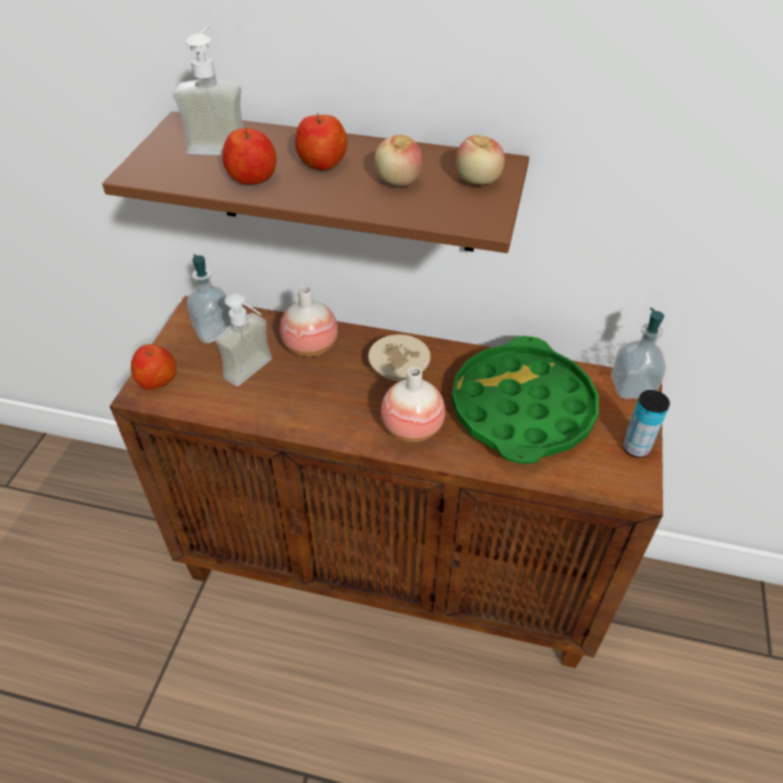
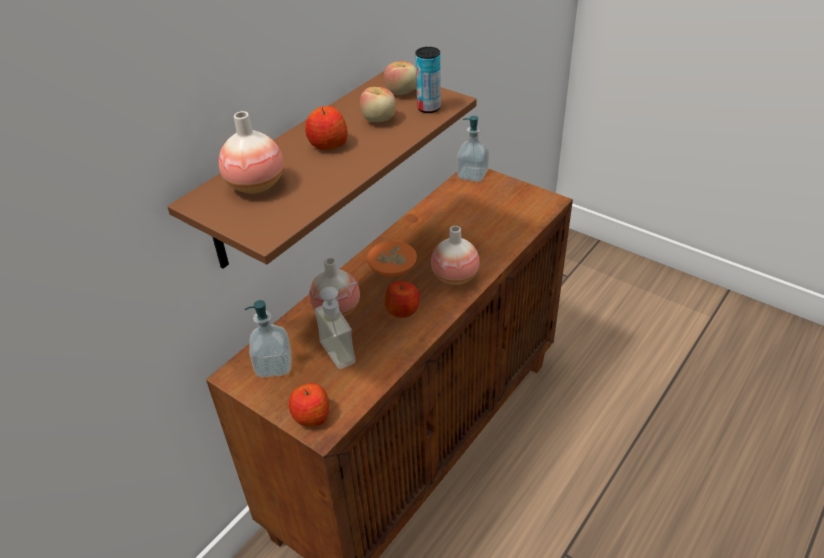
camera: 65 degrees left, 5 degrees down
soap dispenser [173,25,244,156] -> vase [219,111,284,194]
apple [222,128,276,185] -> apple moved to [385,281,420,318]
beige bowl [368,334,431,381] -> orange bowl [367,241,417,277]
green tray [452,336,599,464] -> none
can [623,390,670,458] -> can moved to [415,47,441,113]

